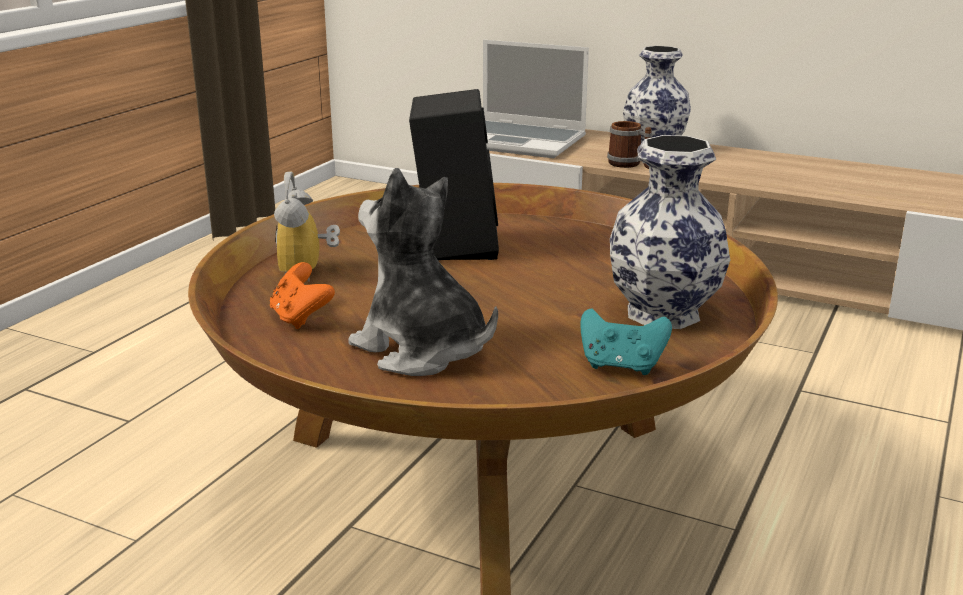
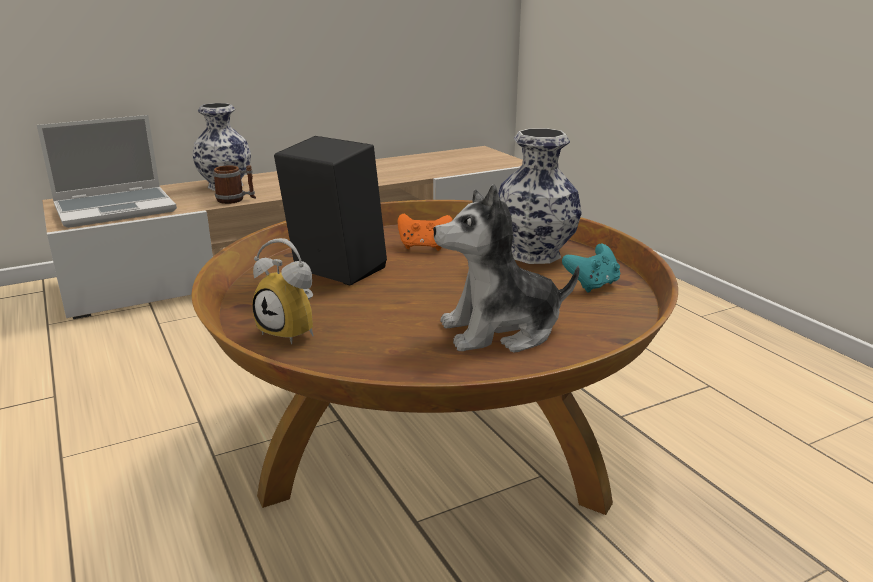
camera: 55 degrees left, 0 degrees up
orange game controller [270,262,335,329] -> orange game controller moved to [398,214,453,251]

